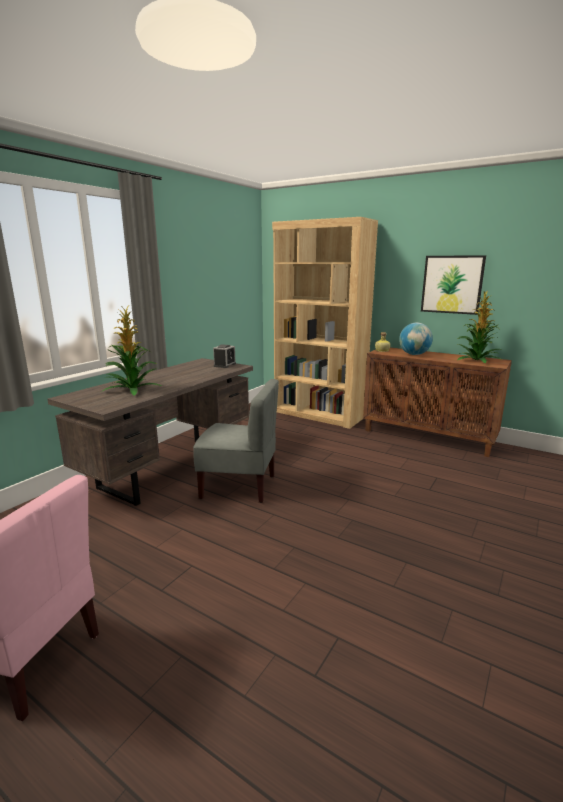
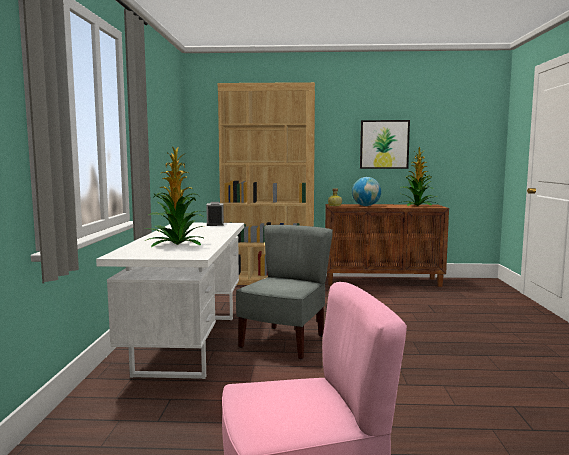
camera: 30 degrees left, 10 degrees down
brown desk [48,358,253,506] -> white desk [96,223,244,379]
grey chair [193,379,279,503] -> grey chair turned 45 degrees counterclockwise [236,225,333,360]

